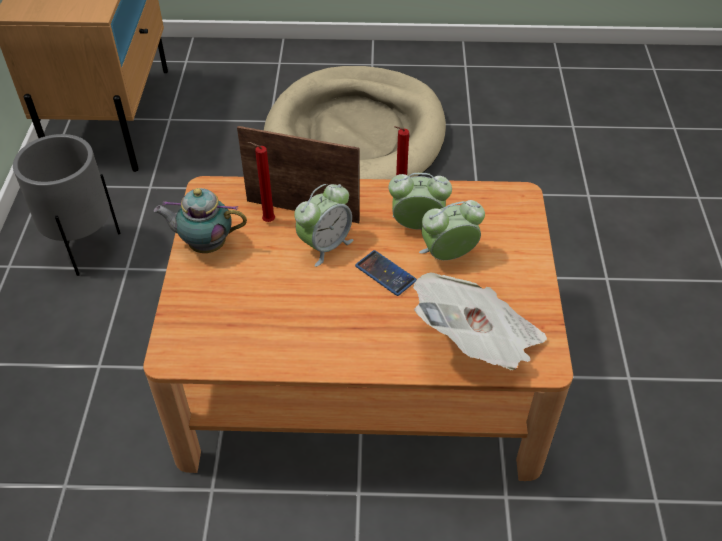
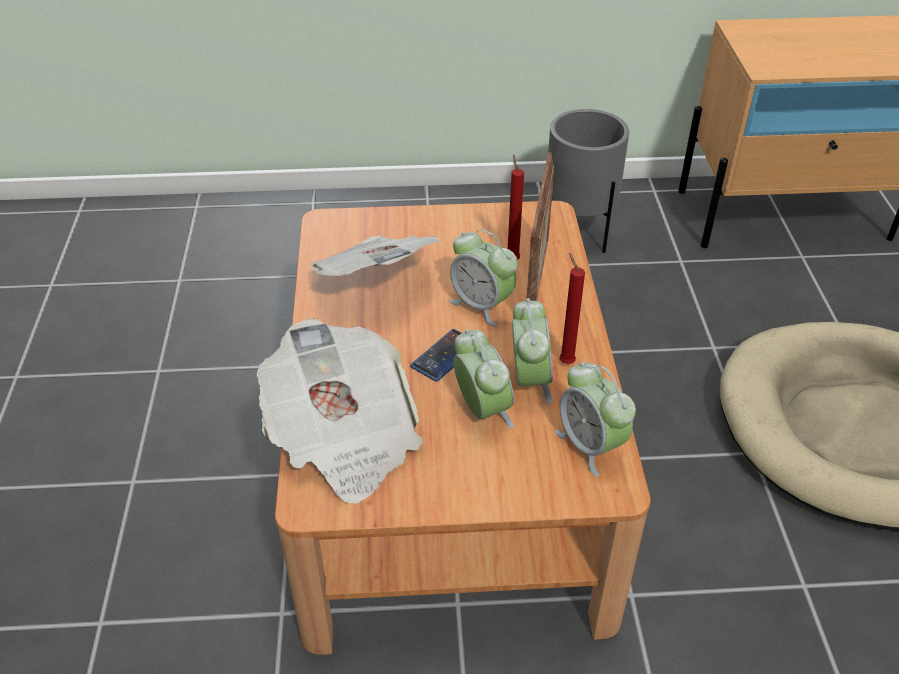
camera: 85 degrees right, 5 degrees down
teapot [154,188,247,253] -> none
none -> newspaper [311,236,440,276]
none -> alarm clock [555,362,636,477]

